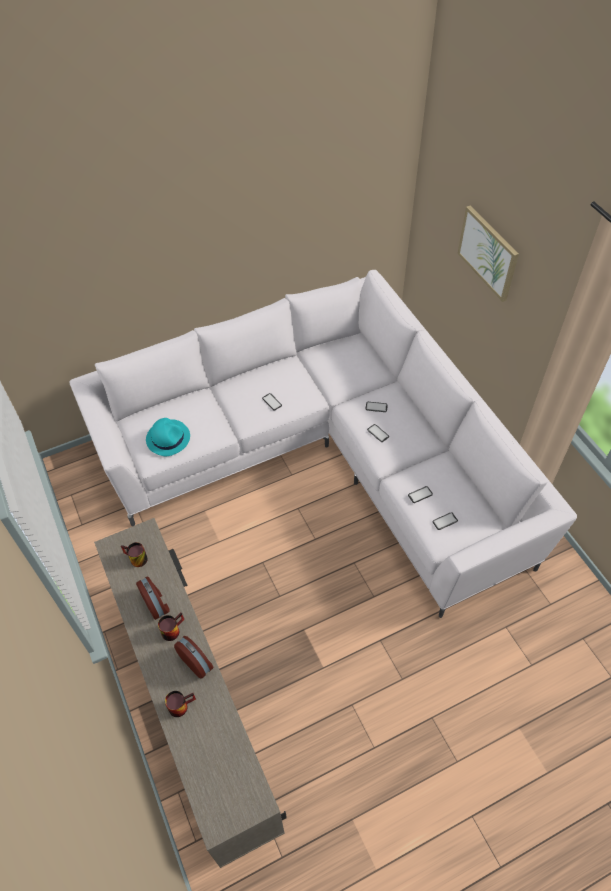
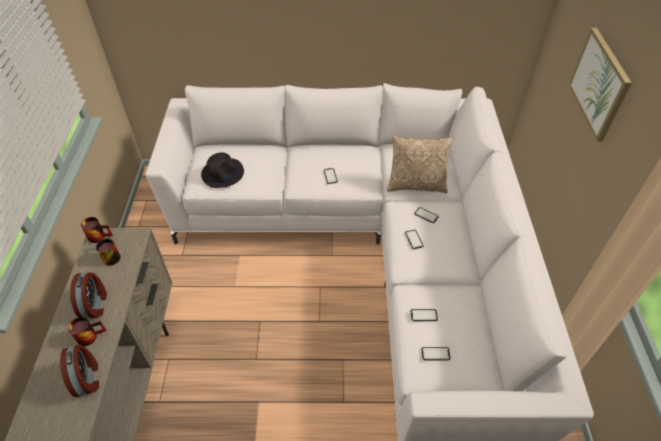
camera: 25 degrees right, 5 degrees down
turquoise hat [146,418,190,456] -> black hat [201,153,244,188]
mug [165,691,196,717] -> mug moved to [81,217,113,243]
none -> pillow [387,136,454,193]

